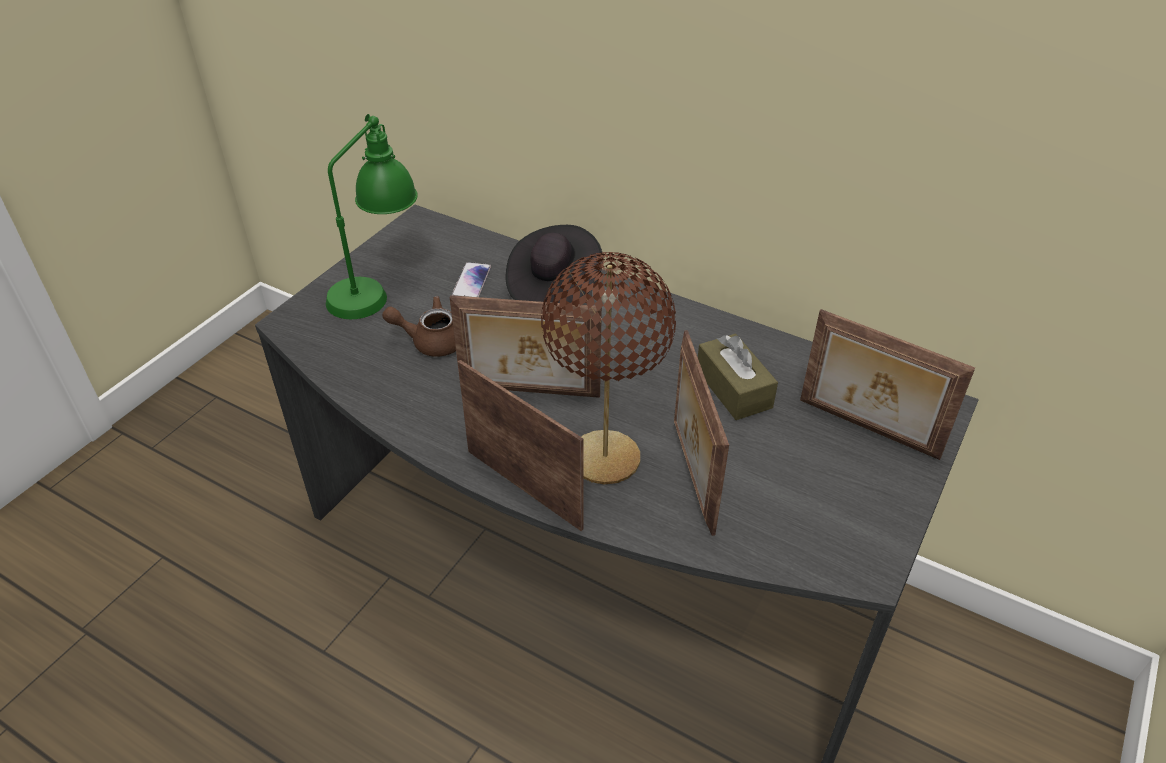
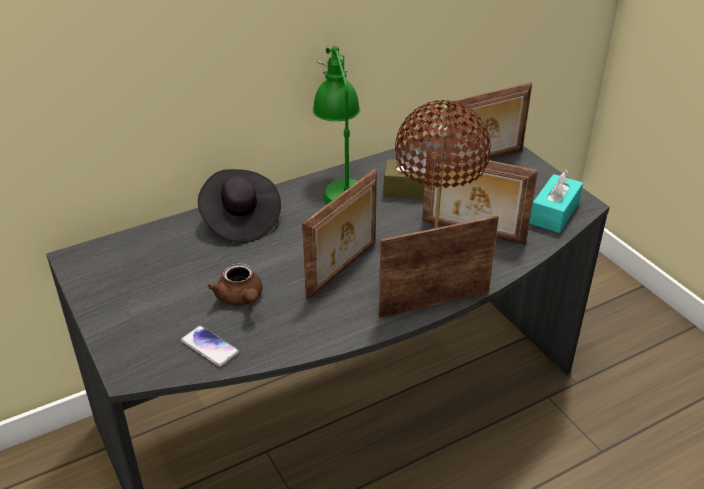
camera: 60 degrees left, 5 degrees down
green table lamp [326,114,418,319] -> green table lamp moved to [313,46,360,204]
brown teapot [382,296,456,357] -> brown teapot turned 60 degrees counterclockwise [208,263,262,306]
phone [452,262,491,297] -> phone moved to [181,326,239,367]
none -> turquoise tissue box [529,169,583,233]

